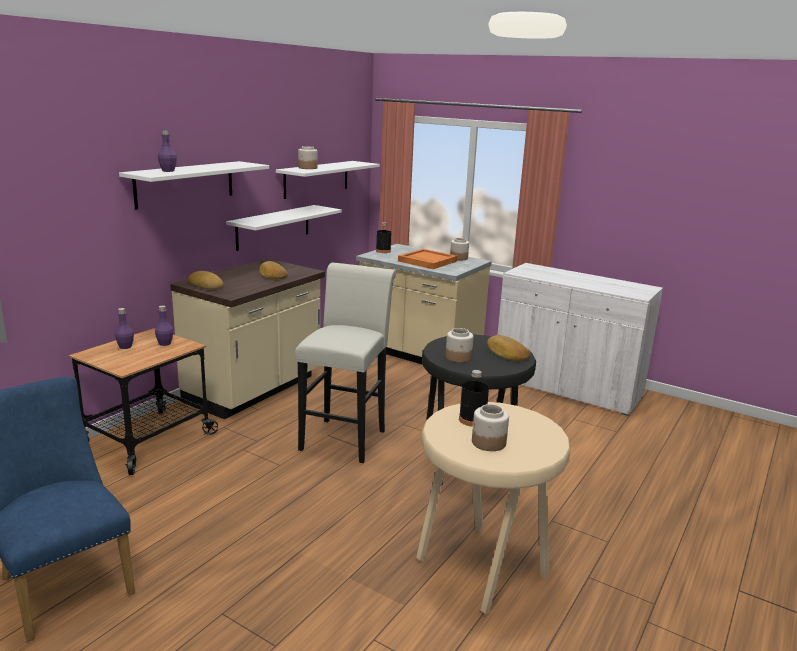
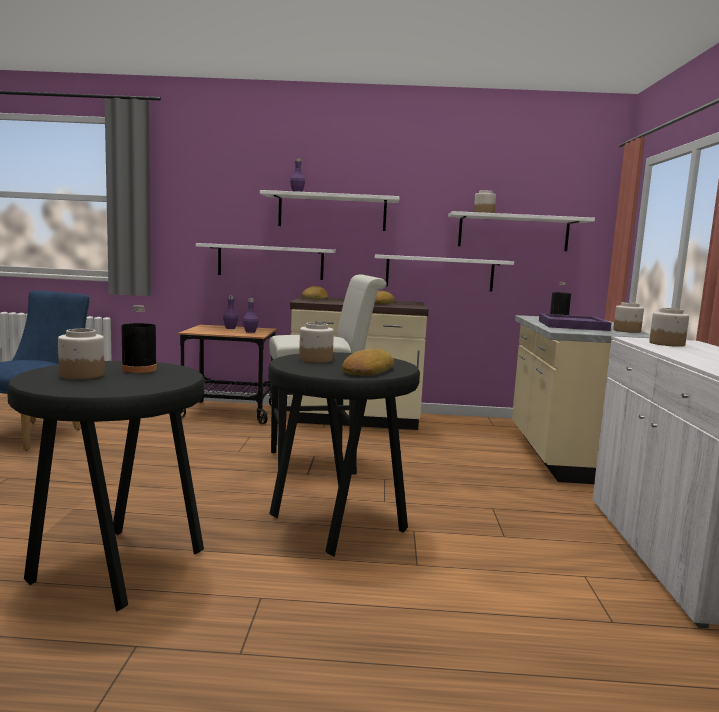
camera: 60 degrees right, 10 degrees down
orange tray [398,249,457,269] -> purple tray [539,313,611,331]
beige stool [416,402,571,615] -> black stool [7,361,205,612]
none -> white shelf [196,243,336,280]
none -> jar [649,308,689,347]

